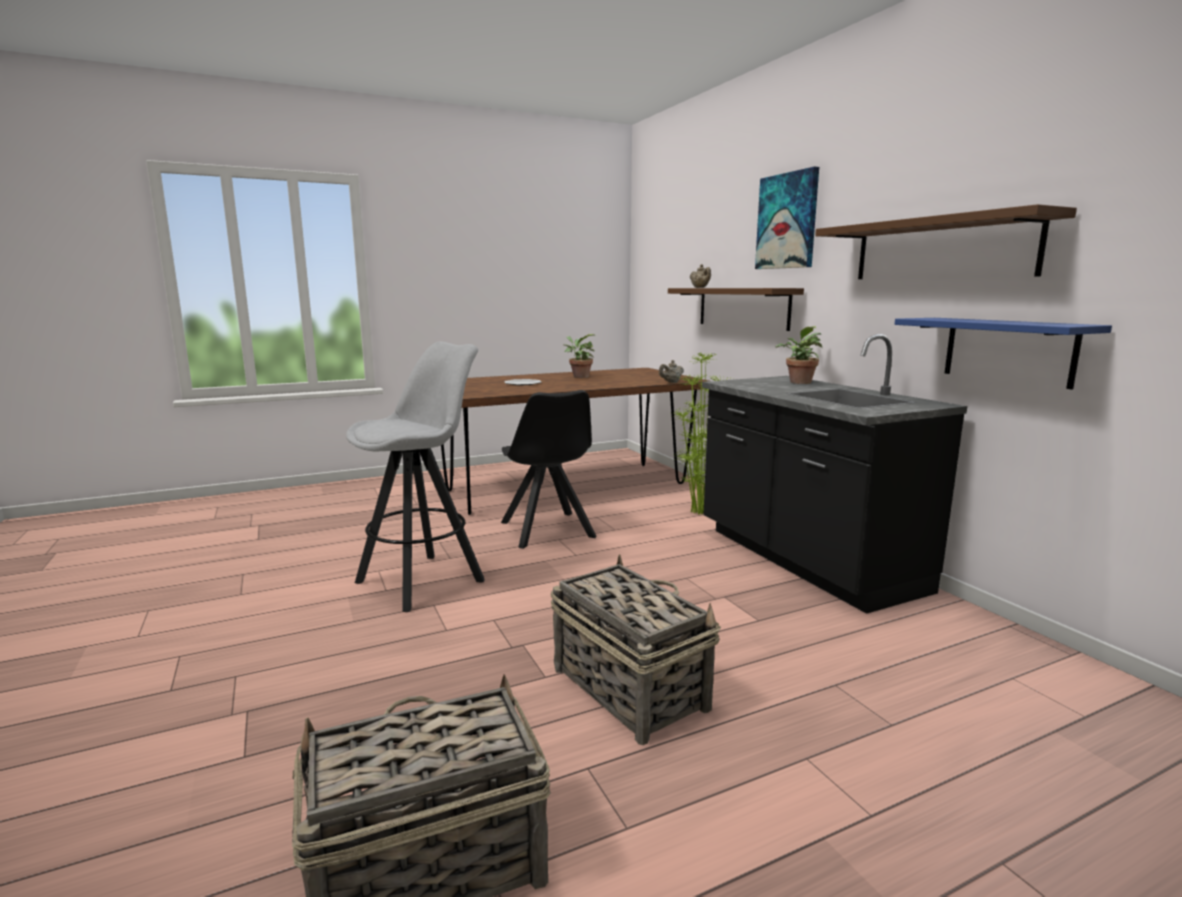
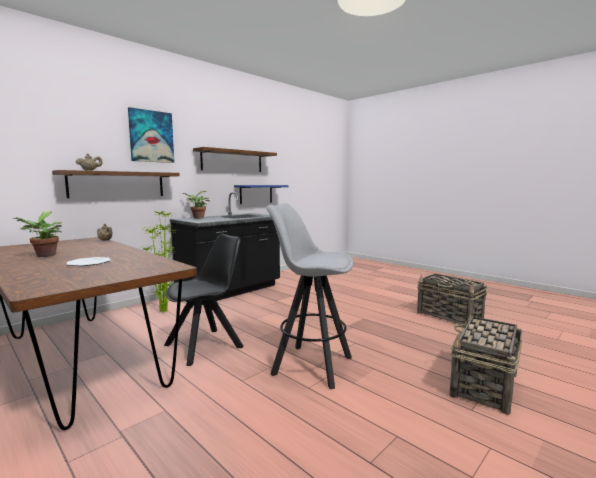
camera: 110 degrees left, 5 degrees down
basket [551,554,721,745] -> basket moved to [449,312,522,415]

